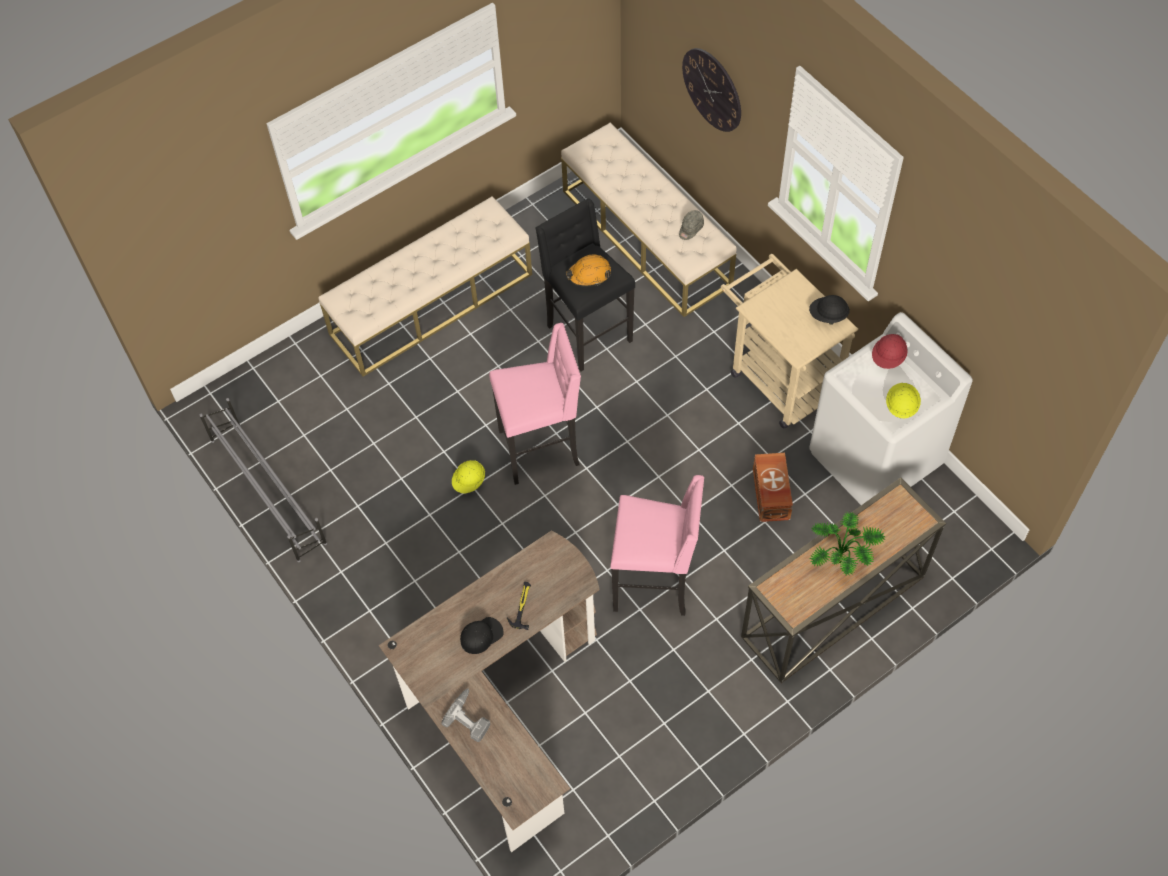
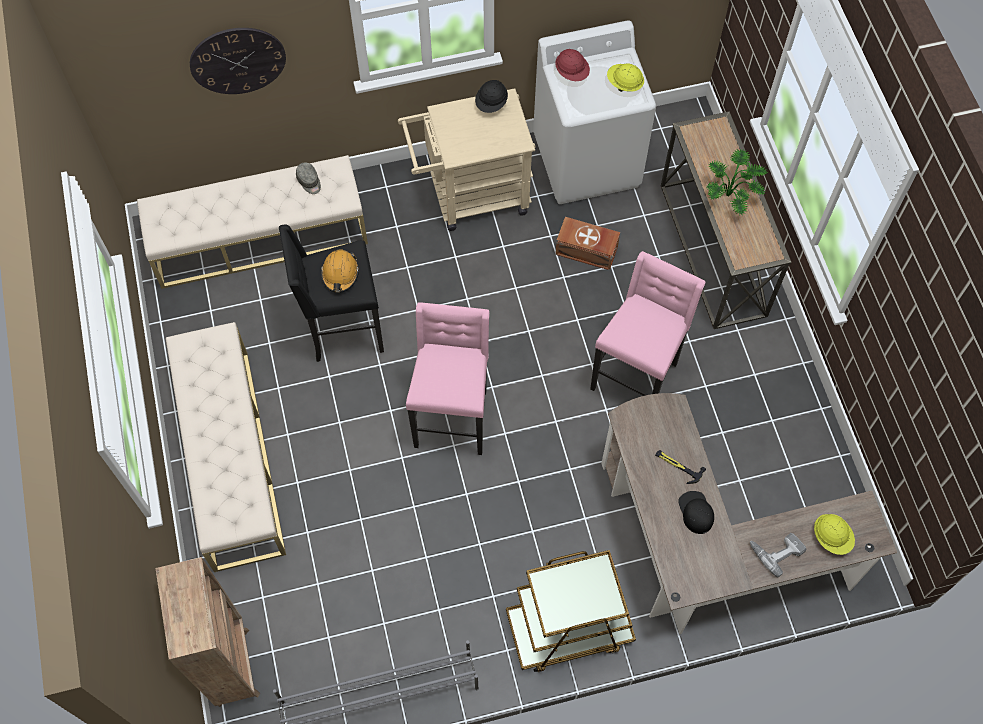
camera: 70 degrees left, 5 degrees up
yellow hard hat [452,460,485,493] -> yellow hard hat moved to [814,514,855,555]
none -> brown bookcase [156,557,260,707]
none -> brown cart [506,550,636,673]

